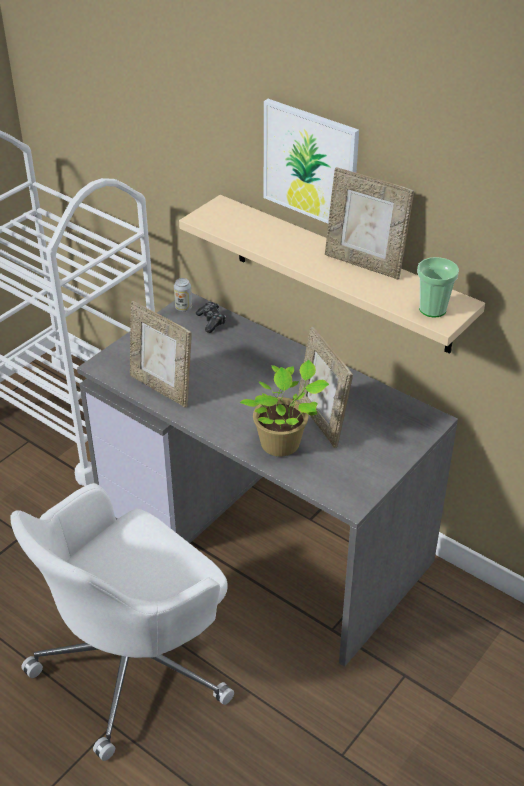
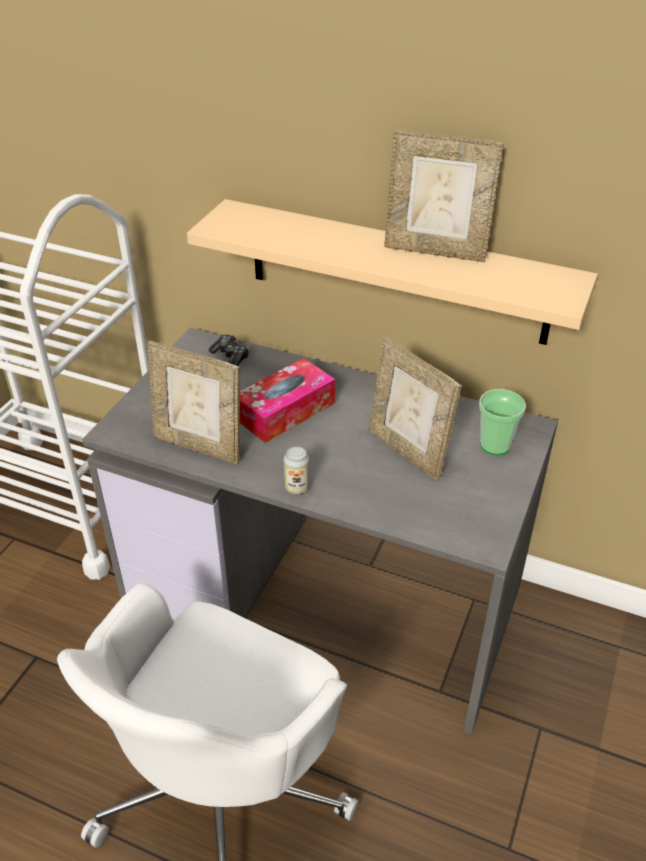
camera: 15 degrees left, 0 degrees up
can [174,278,192,312] -> can moved to [284,447,310,494]
potted plant [240,360,329,457] -> none
picture [264,99,359,224] -> none
cup [417,257,459,317] -> cup moved to [479,389,526,455]
none -> tissue box [240,358,335,443]

